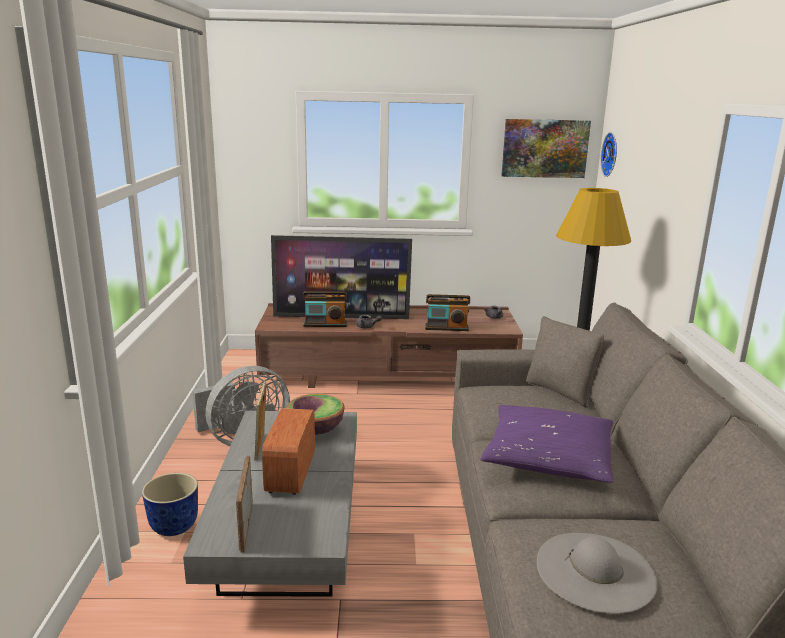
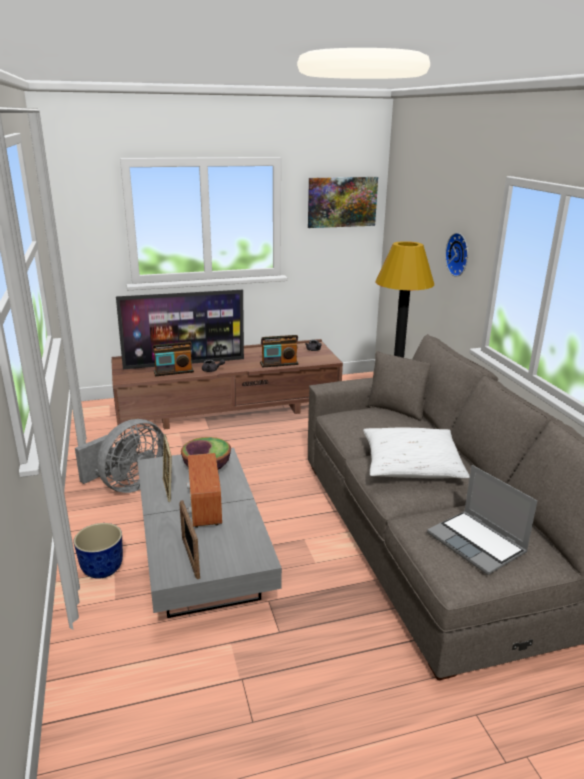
camera: 15 degrees left, 5 degrees up
purple pillow [480,405,614,483] -> white pillow [363,428,470,479]
grey hat [537,533,658,613] -> laptop [427,465,537,575]
wall clock [600,132,617,177] -> wall clock moved to [445,233,468,277]

